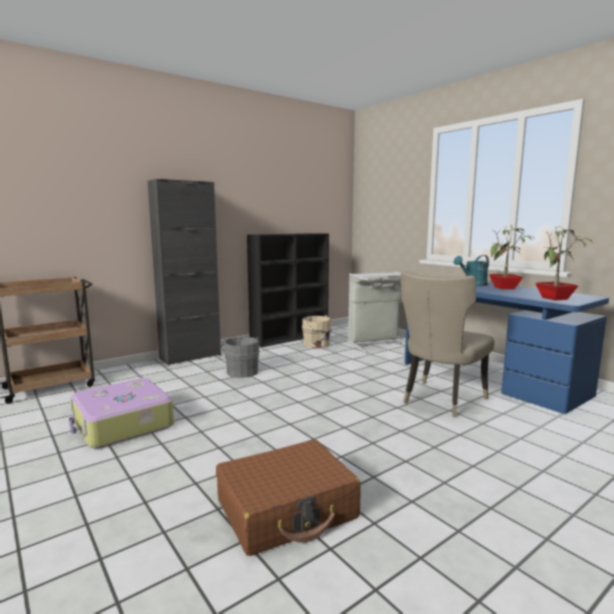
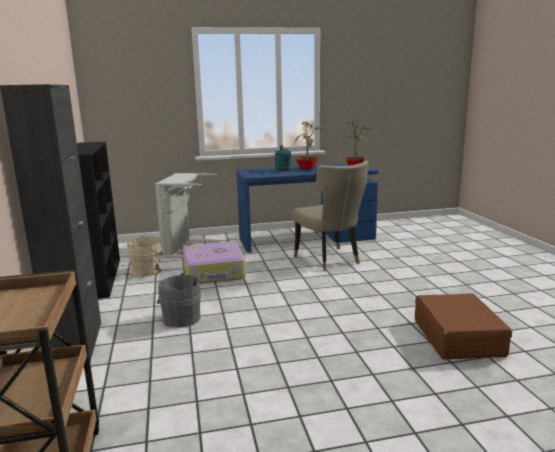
camera: 65 degrees left, 5 degrees up
suitcase [69,378,174,449] -> suitcase moved to [183,242,246,284]

